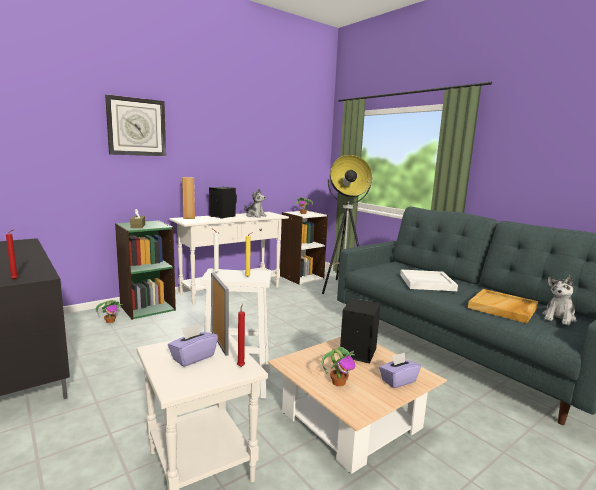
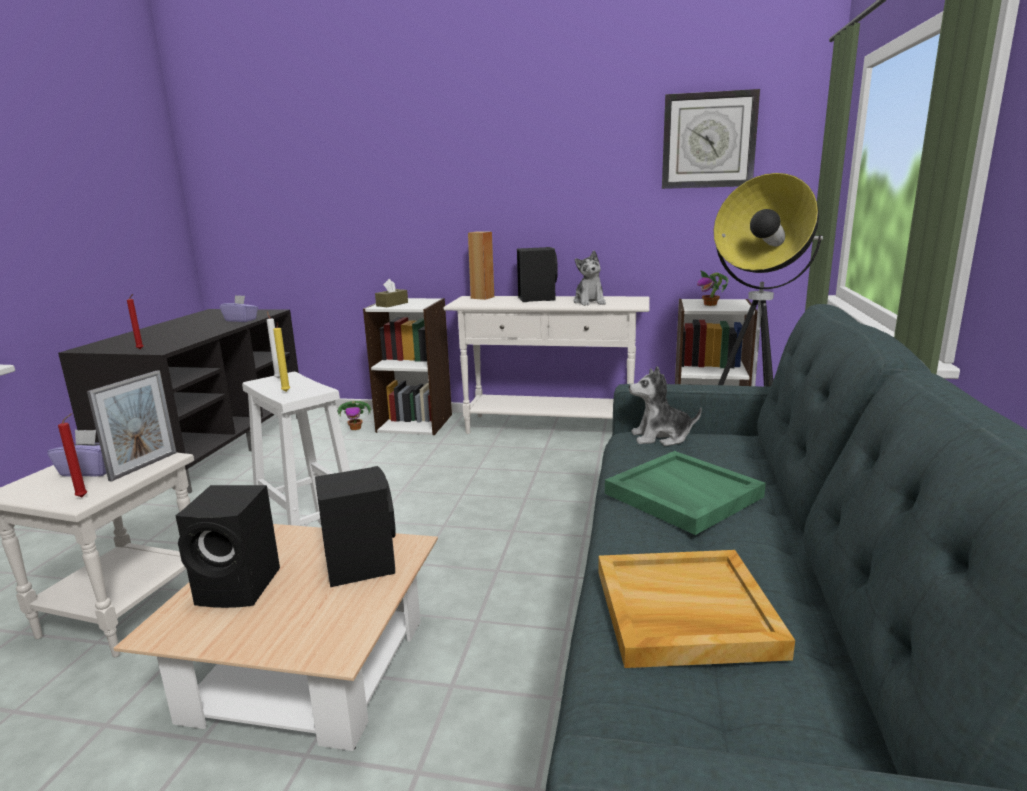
camera: 50 degrees right, 5 degrees up
wall clock [105,94,166,156] -> wall clock moved to [662,89,760,189]
green bookcase [115,220,176,320] -> white bookcase [363,298,452,435]
potted plant [322,347,355,386] -> black speaker [176,485,280,608]
purple tissue box [379,352,421,388] -> purple tissue box moved to [220,295,258,322]
white tray [400,270,458,291] -> green tray [605,451,766,535]
plush toy [542,275,577,326] -> plush toy moved to [629,366,702,446]

